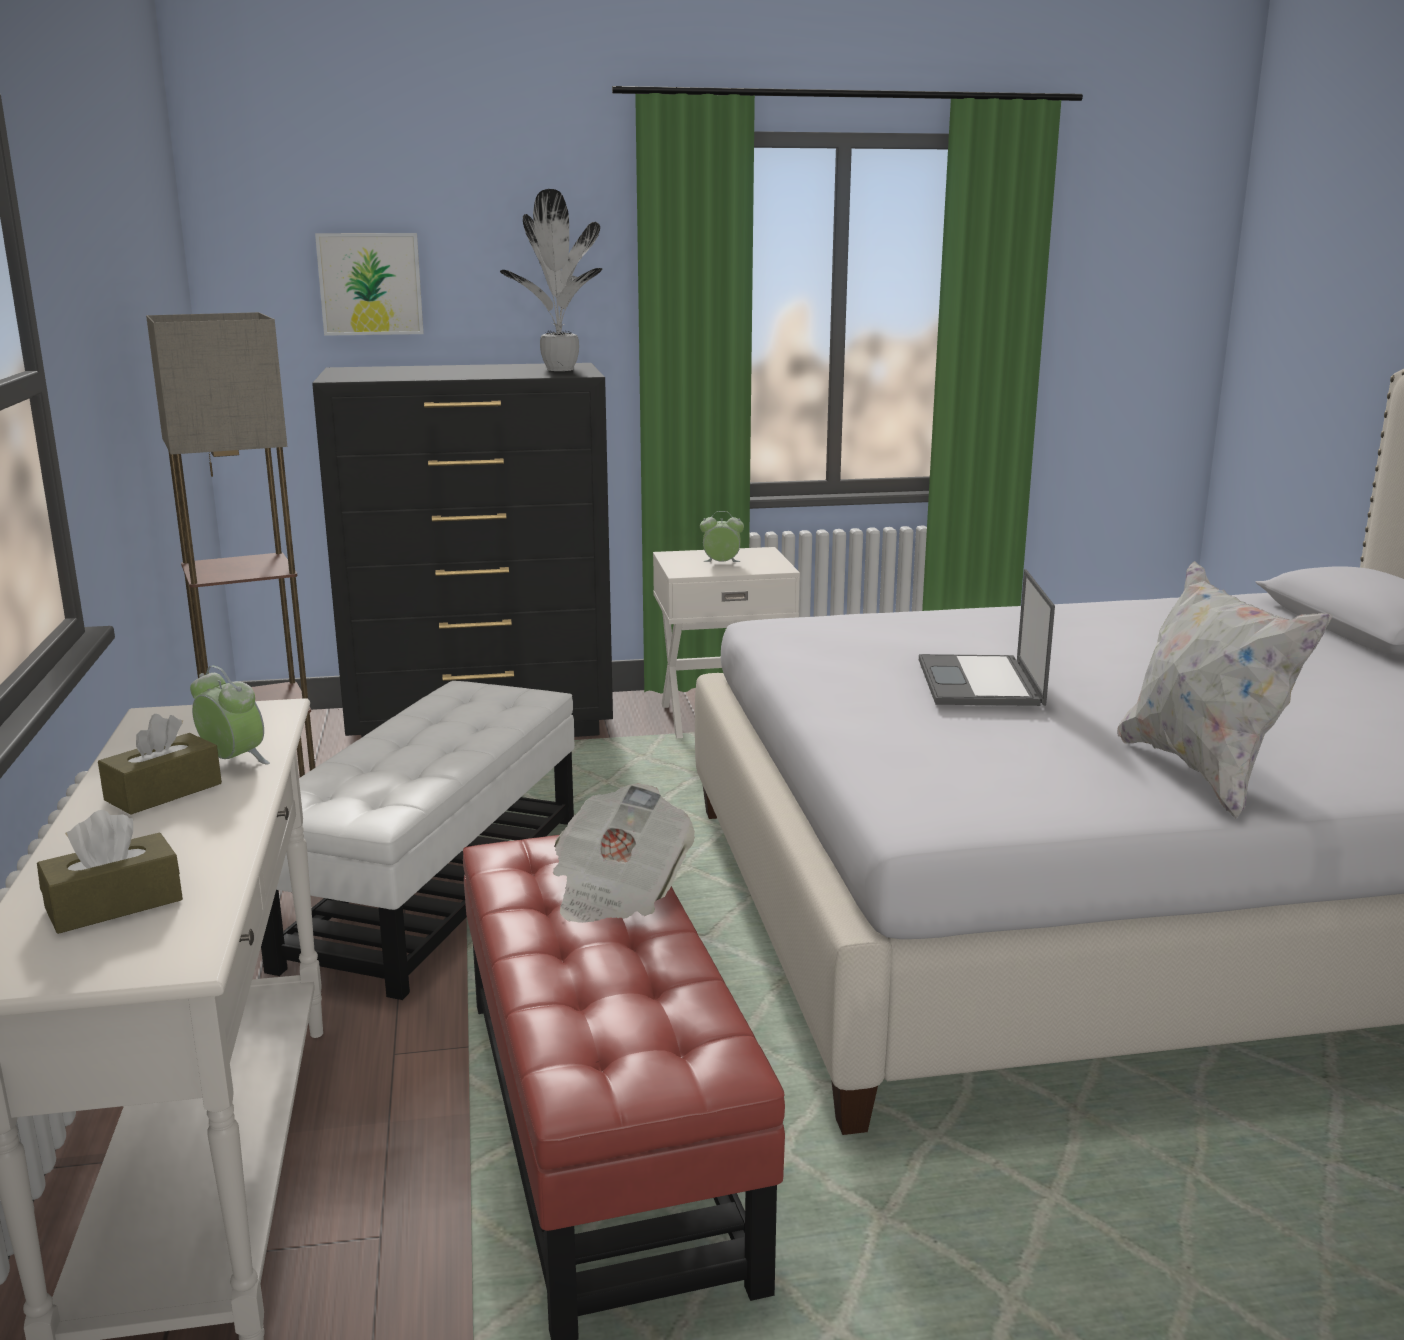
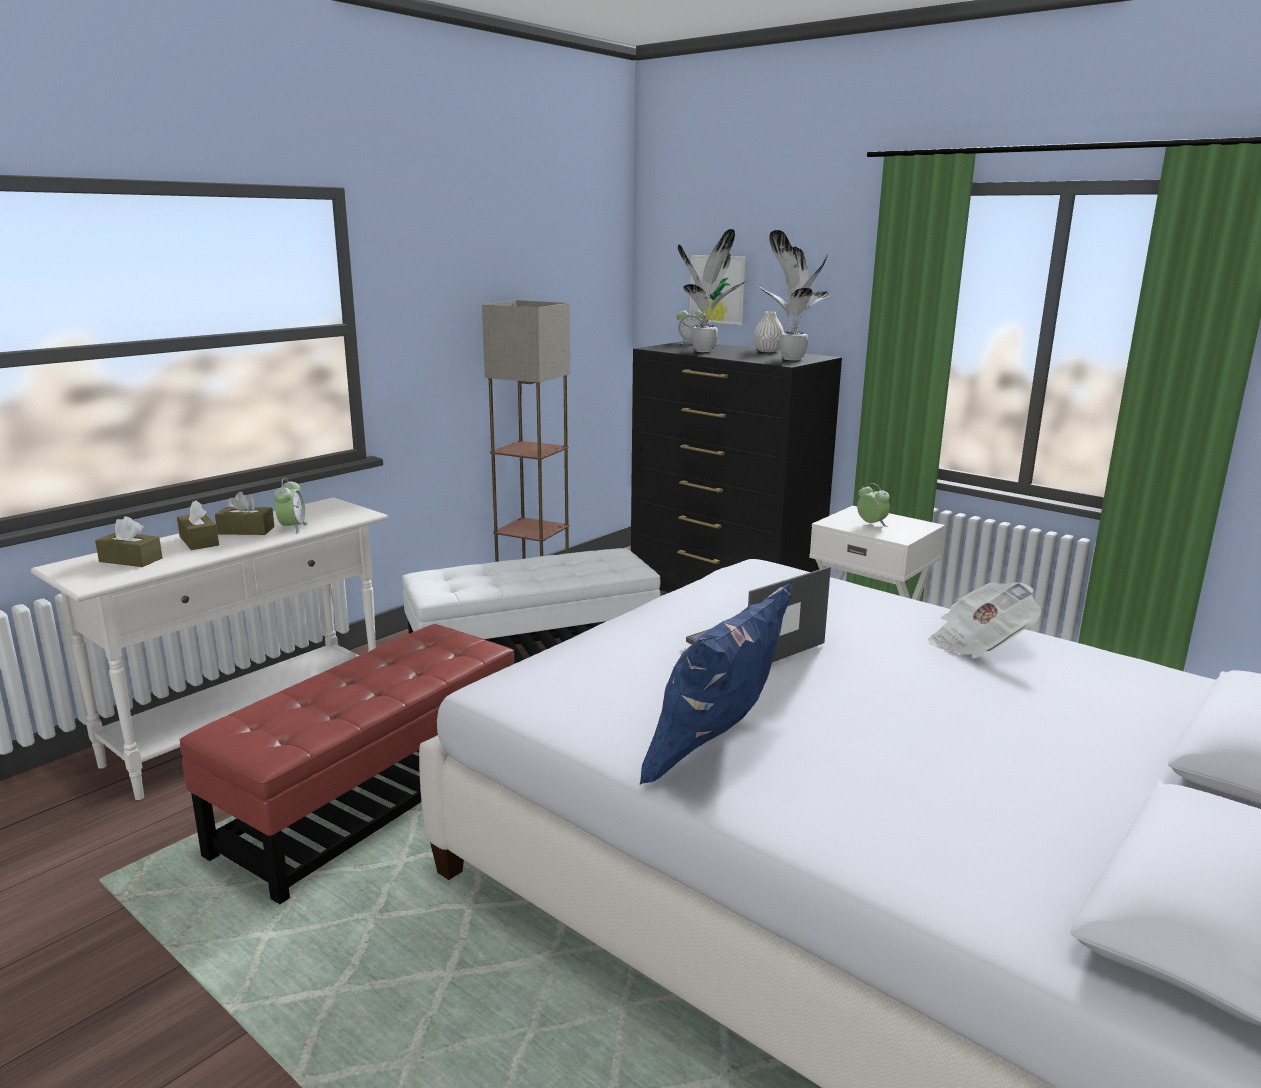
camera: 50 degrees right, 0 degrees up
newspaper [553,784,695,923] -> newspaper moved to [928,582,1041,657]
white pillow [1117,561,1333,818] -> blue pillow [640,582,792,785]
none -> brown tissue box [177,500,219,550]
none -> alarm clock [676,306,705,344]
none -> potted plant [678,229,746,352]
none -> white vase [753,311,784,352]

